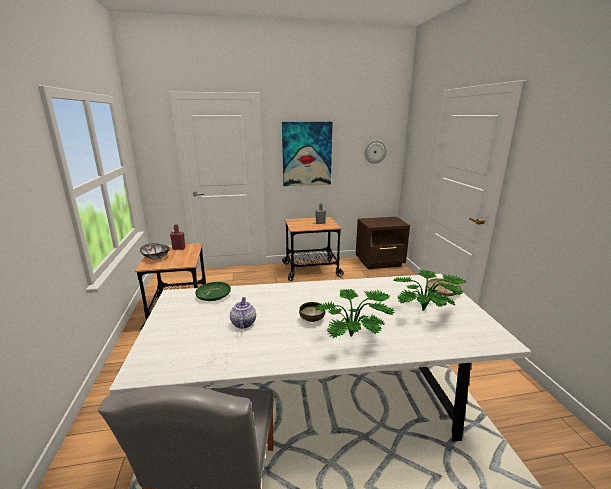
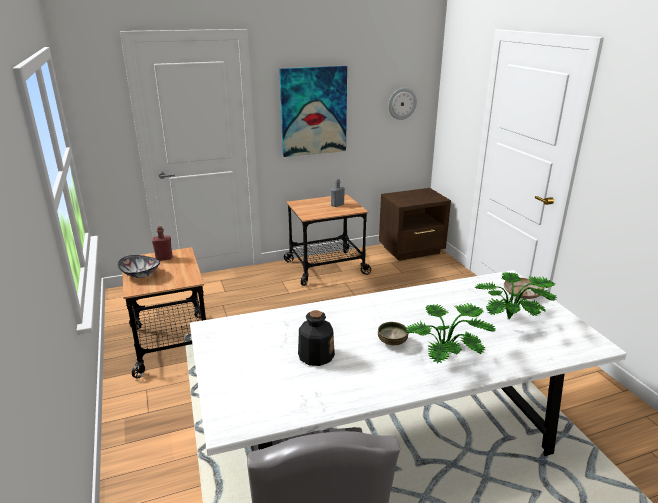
camera: 10 degrees left, 5 degrees up
green plate [195,282,231,301] -> none
teapot [230,297,256,329] -> bottle [298,310,335,366]

